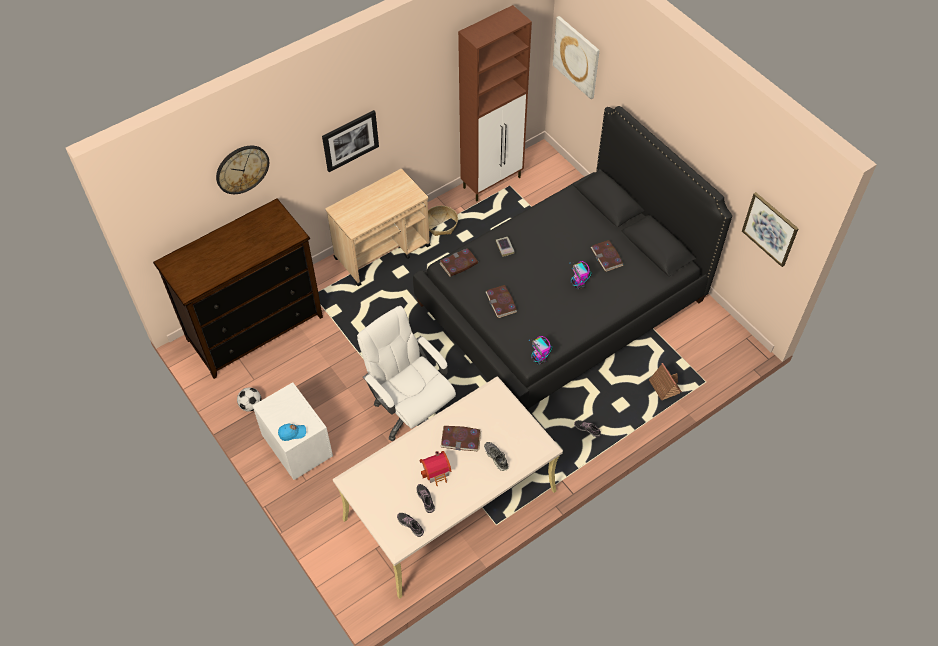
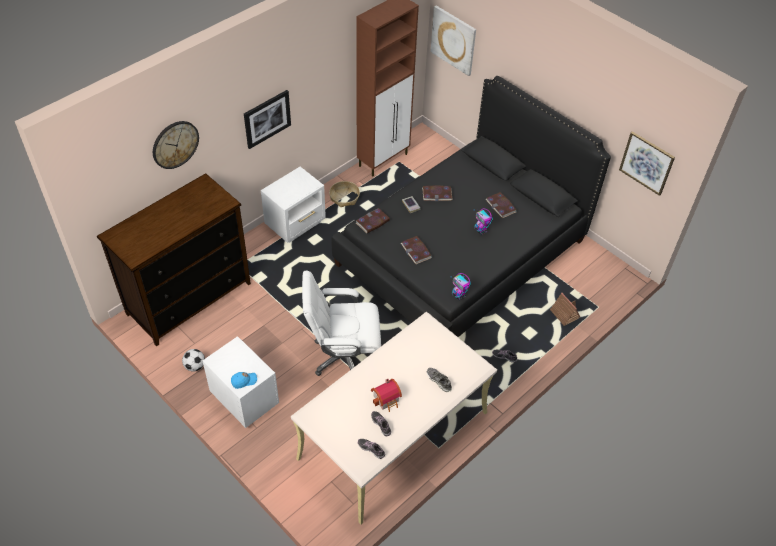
camera: 10 degrees left, 5 degrees down
beige cart [326,169,430,286] -> white nightstand [261,167,326,243]
white office chair [357,306,456,441] -> white office chair turned 45 degrees counterclockwise [302,271,381,376]
book [441,426,481,451] -> book moved to [422,185,453,201]

